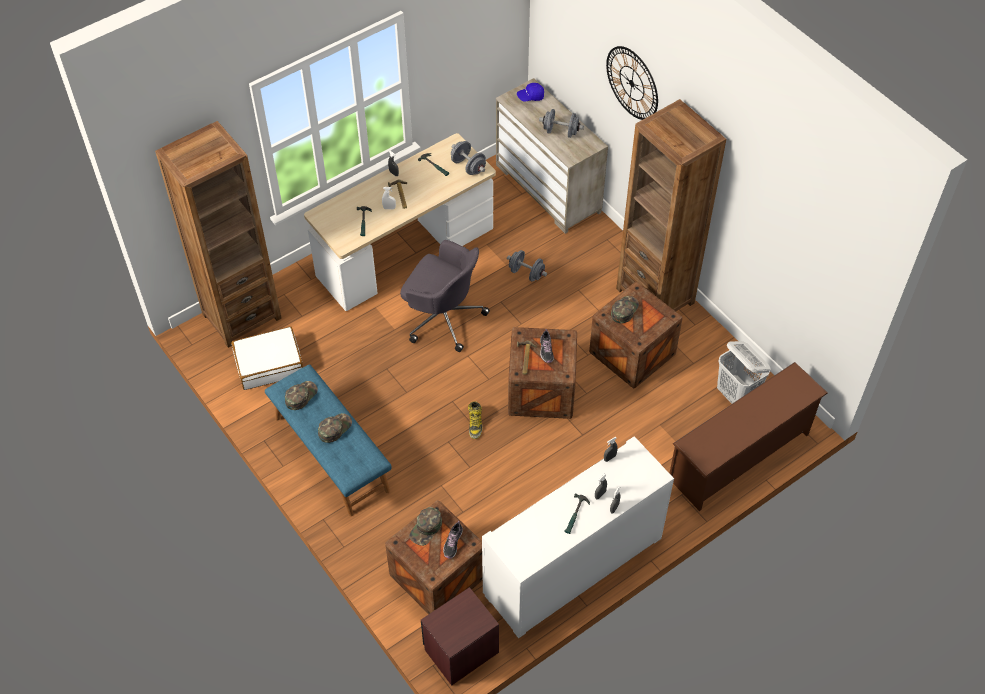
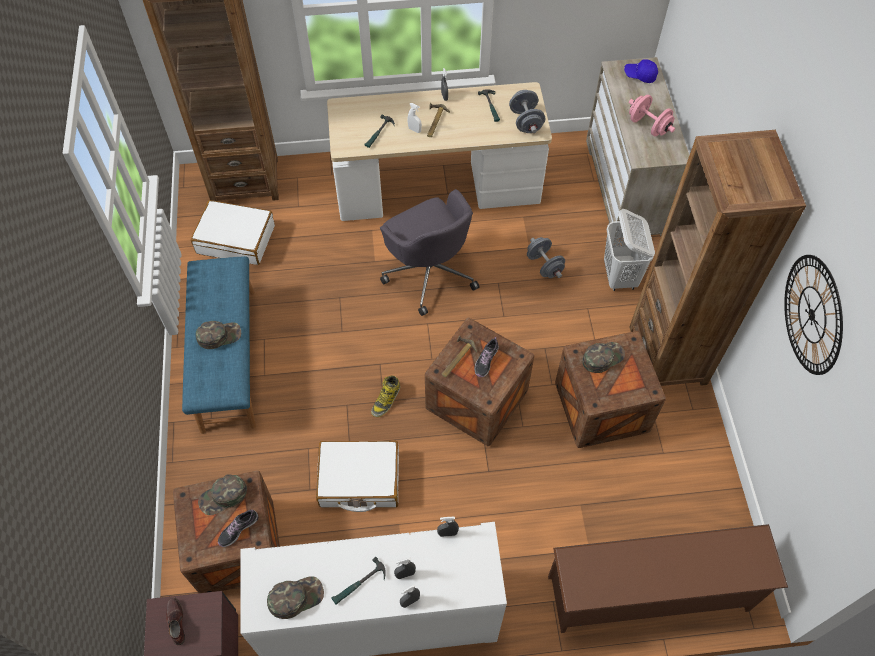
camera: 30 degrees right, 5 degrees up
green cap [285,381,318,410] -> green cap moved to [267,576,324,619]
grey dumbbell [539,109,584,138] -> pink dumbbell [629,95,675,136]
wall clock [606,46,658,120] -> wall clock moved to [784,255,843,375]
white laundry basket [717,341,770,404] -> white laundry basket moved to [604,209,655,291]
none -> brown shoe [166,598,185,645]
none -> white suitcase [316,441,399,512]

